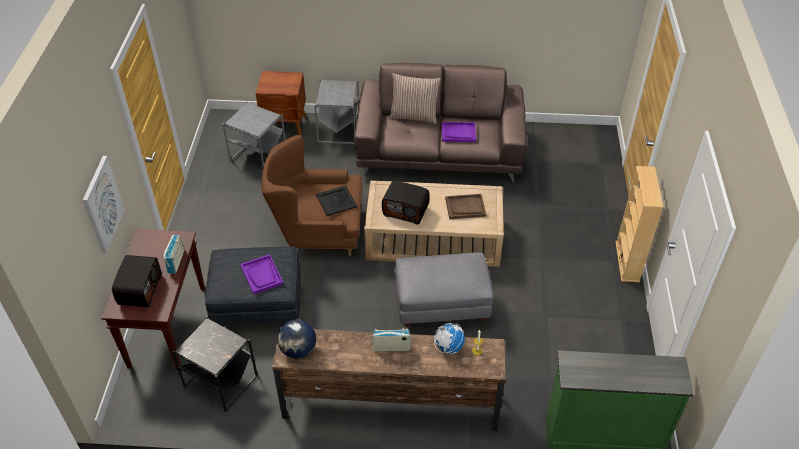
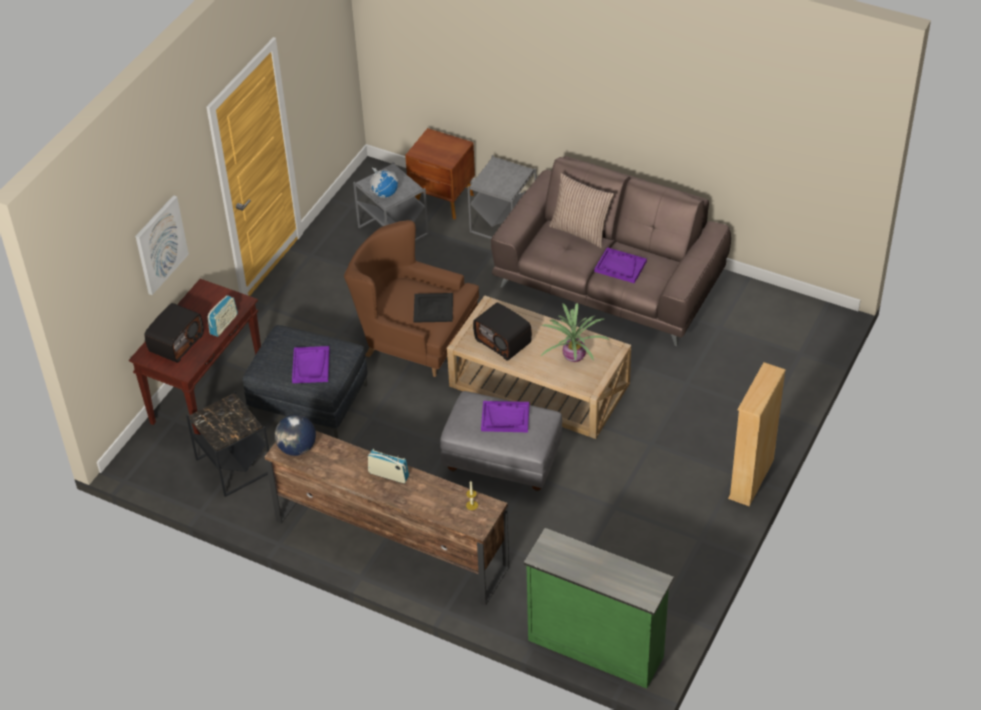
camera: 25 degrees right, 0 degrees up
globe [434,323,465,354] -> globe moved to [370,167,398,198]
brown tray [445,194,486,219] -> potted plant [541,303,610,362]
none -> purple tray [481,401,530,432]

